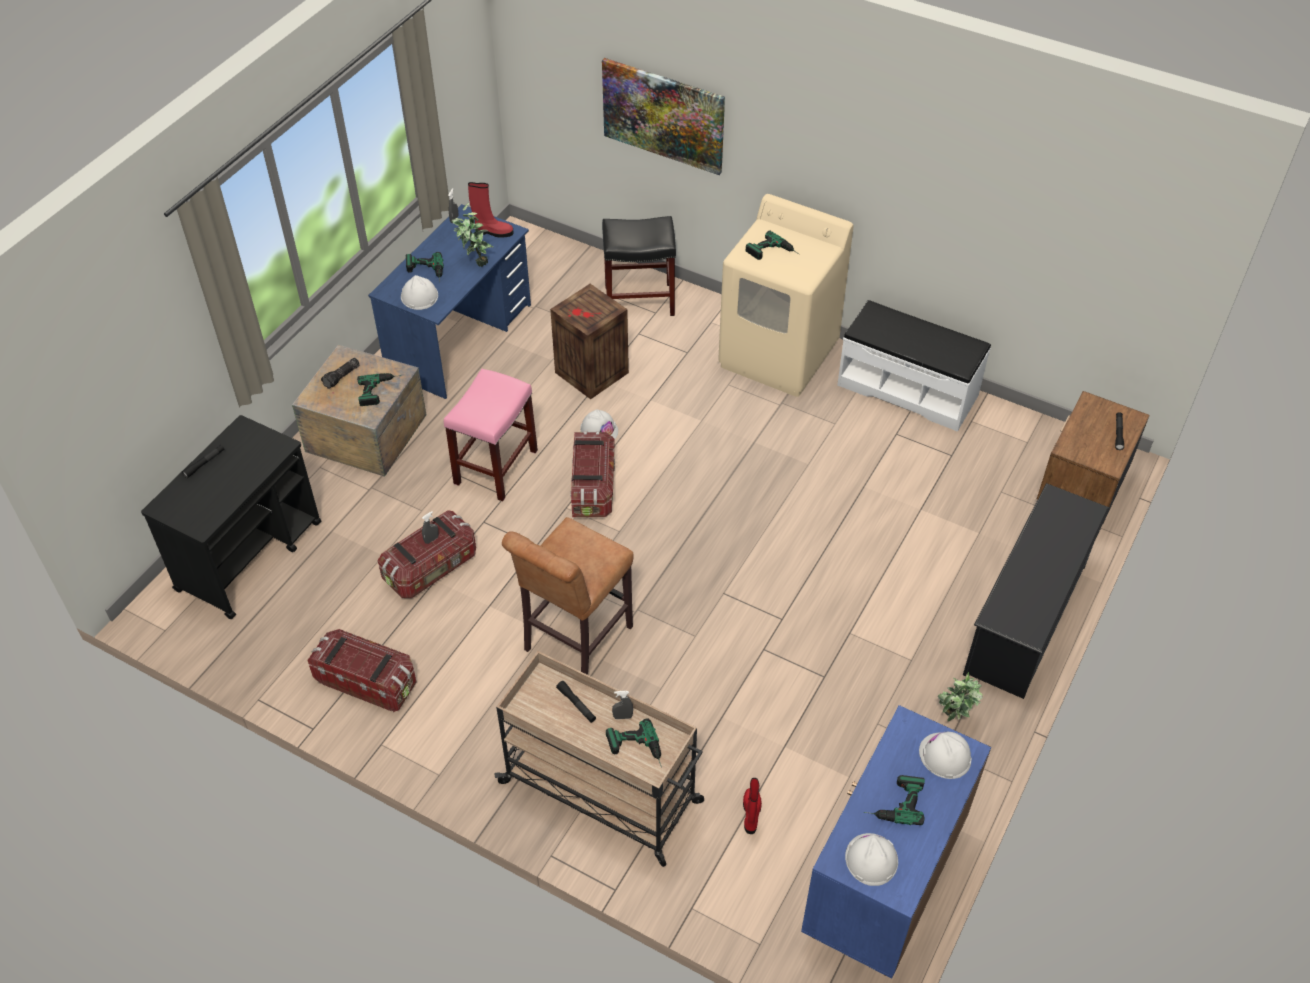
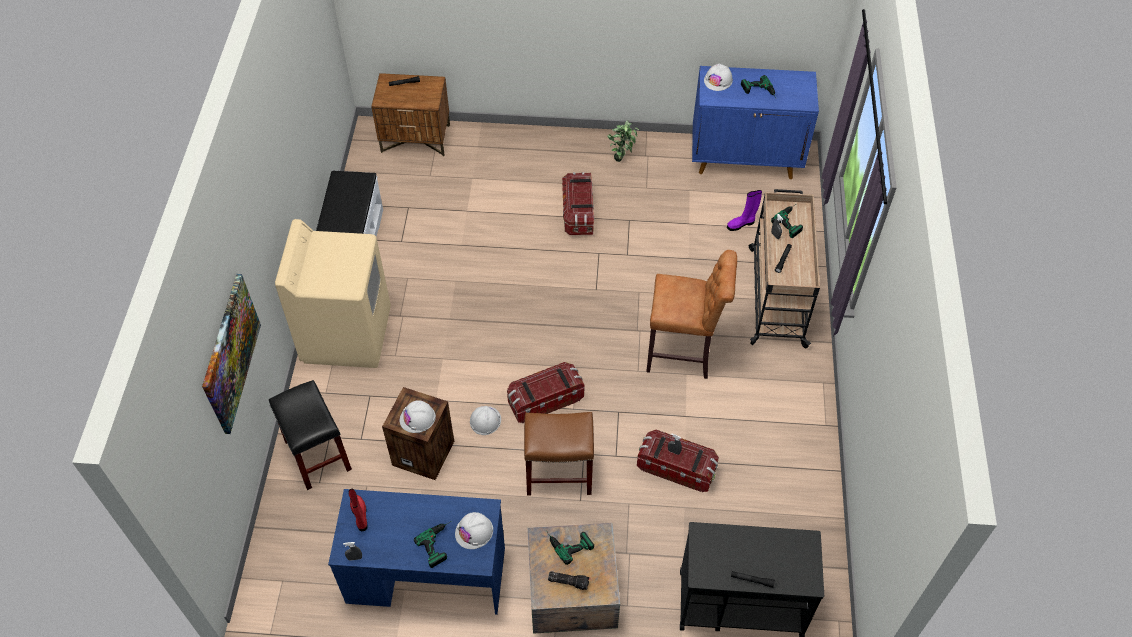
camera: 115 degrees left, 5 degrees up
storage box [307,629,417,712] -> storage box moved to [562,172,594,235]
pink stool [444,369,538,501] -> brown stool [524,412,594,495]
potted plant [452,203,493,267] -> none
red boot [743,778,762,834] -> purple boot [727,190,762,231]
power drill [746,230,799,260] -> none
white hard hat [845,833,898,886] -> white hard hat moved to [400,400,436,433]
black shoe rack [963,483,1110,699] -> none

